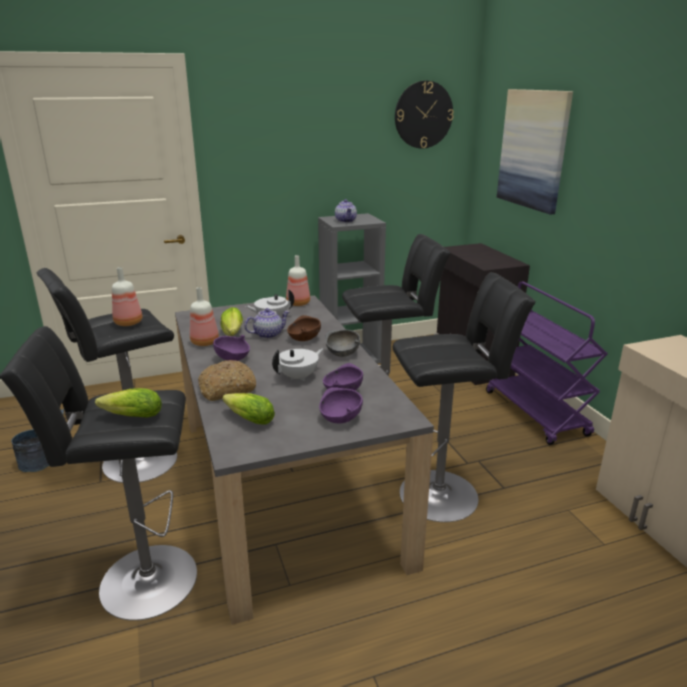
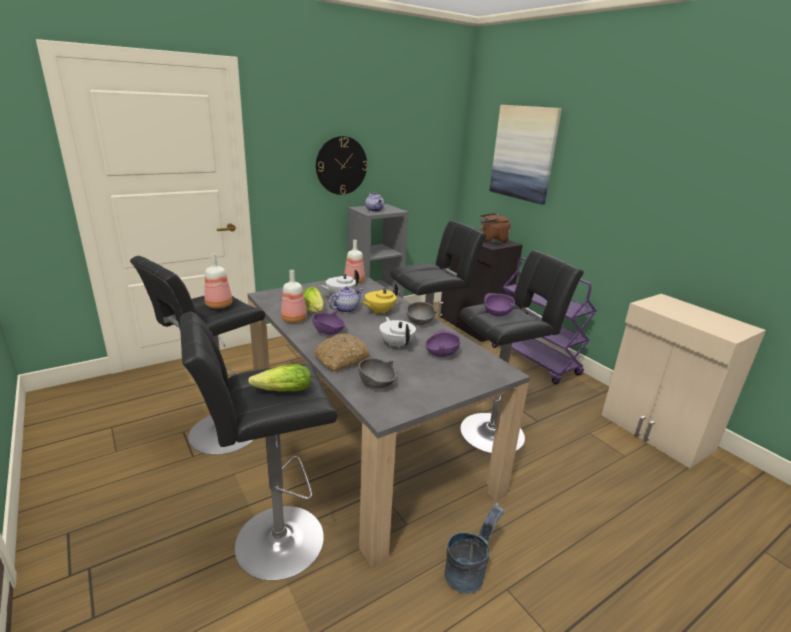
camera: 15 degrees left, 0 degrees up
grey bucket [11,409,64,472] -> grey bucket moved to [444,503,504,594]
lettuce [222,393,275,425] -> grey bowl [358,358,396,388]
white teapot [272,348,323,381] -> white teapot turned 60 degrees counterclockwise [379,317,416,349]
brown bowl [287,315,321,341] -> yellow teapot [361,283,398,314]
purple bowl [319,387,363,424] -> purple bowl moved to [484,293,515,317]
wall clock [395,81,454,149] -> wall clock moved to [316,136,368,195]
none -> brown kettle [480,213,511,244]

